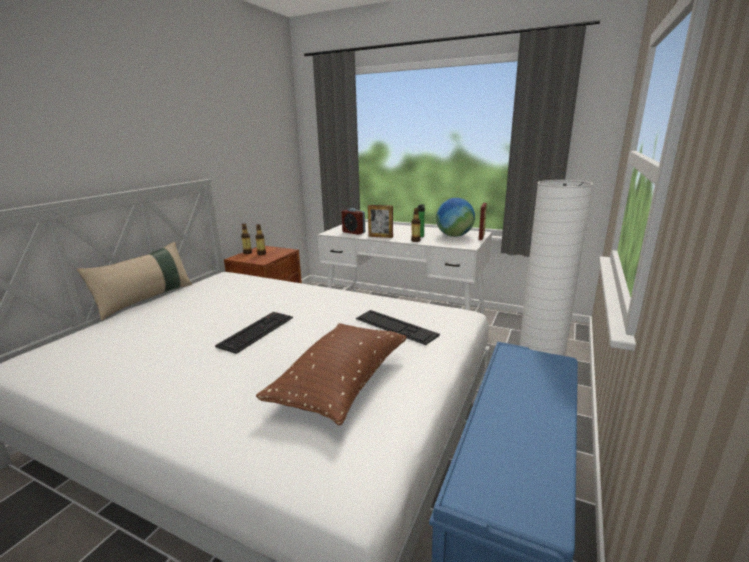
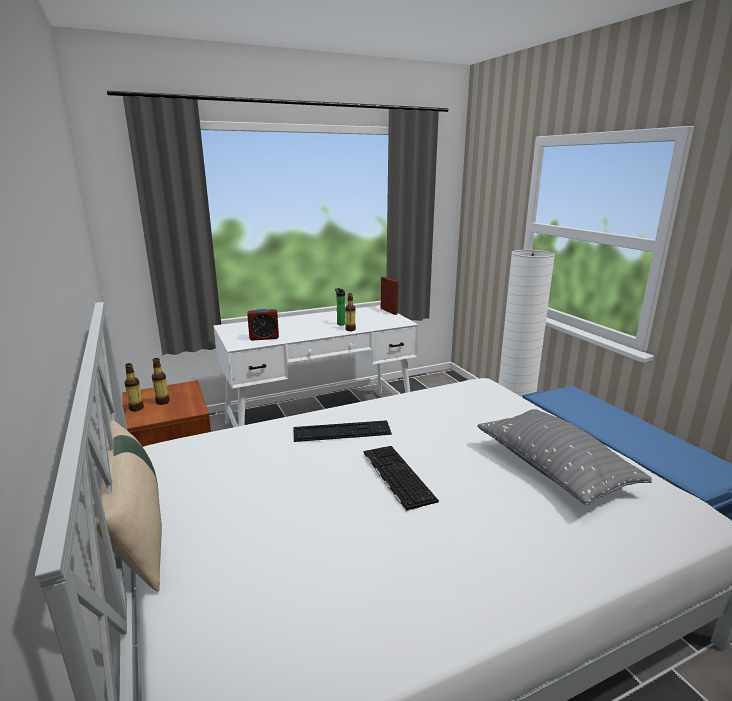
camera: 50 degrees left, 0 degrees up
brown pillow [256,323,407,425] -> grey pillow [477,409,652,505]
keyboard [356,310,440,345] -> keyboard moved to [294,420,392,442]
picture frame [368,205,393,238] -> none
globe [436,198,475,237] -> none

